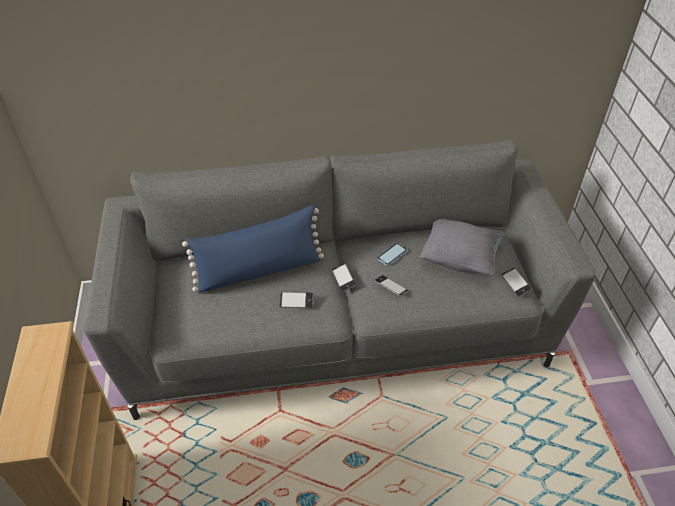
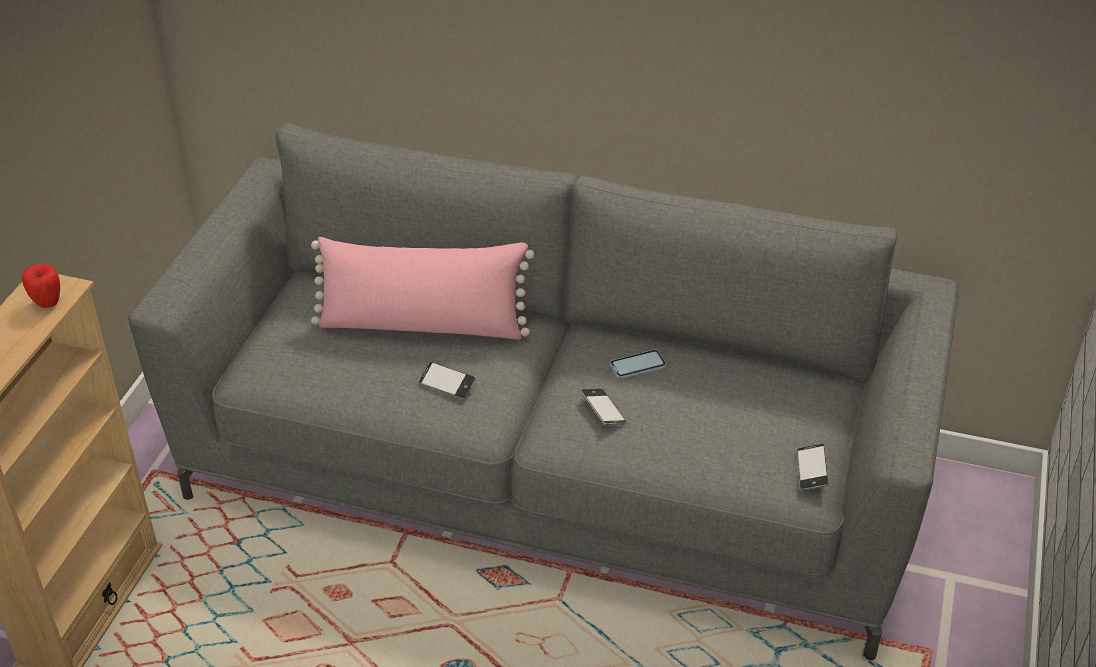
camera: 25 degrees right, 5 degrees down
blue pillow [182,205,324,293] -> pink pillow [311,237,534,340]
phone [332,263,356,292] -> none
grey pillow [419,219,506,276] -> none
none -> apple [22,264,60,308]

